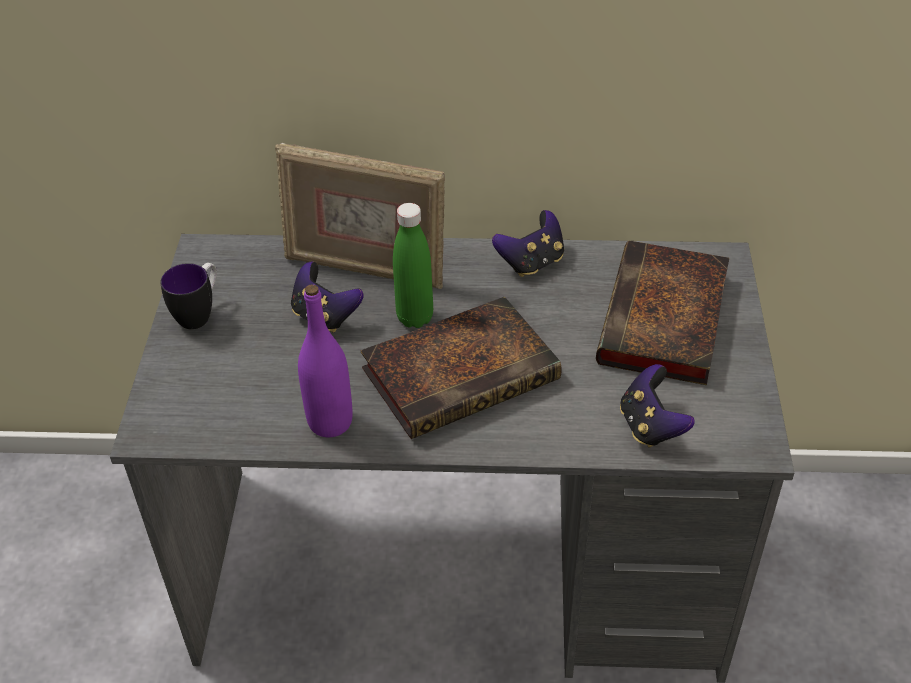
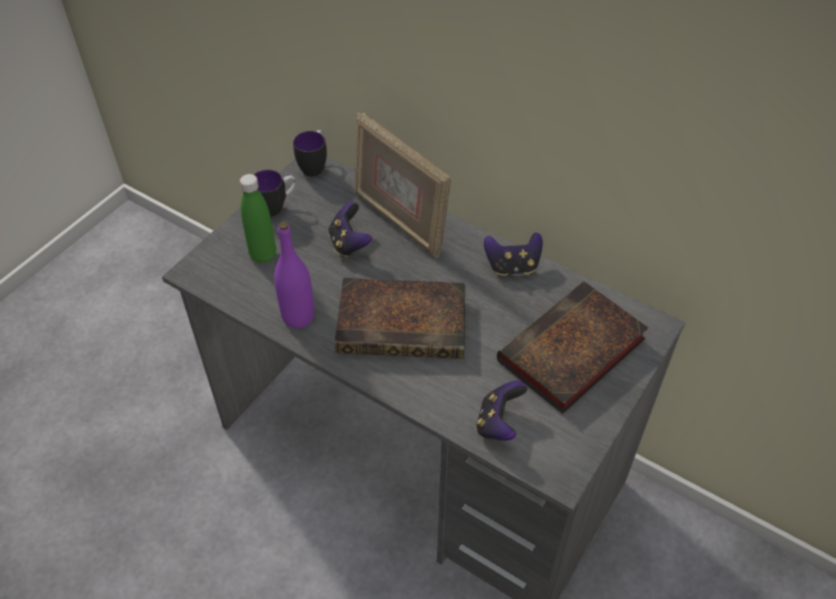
camera: 30 degrees right, 5 degrees up
green bottle [393,203,433,328] -> green bottle moved to [240,174,276,264]
none -> mug [293,130,327,177]

